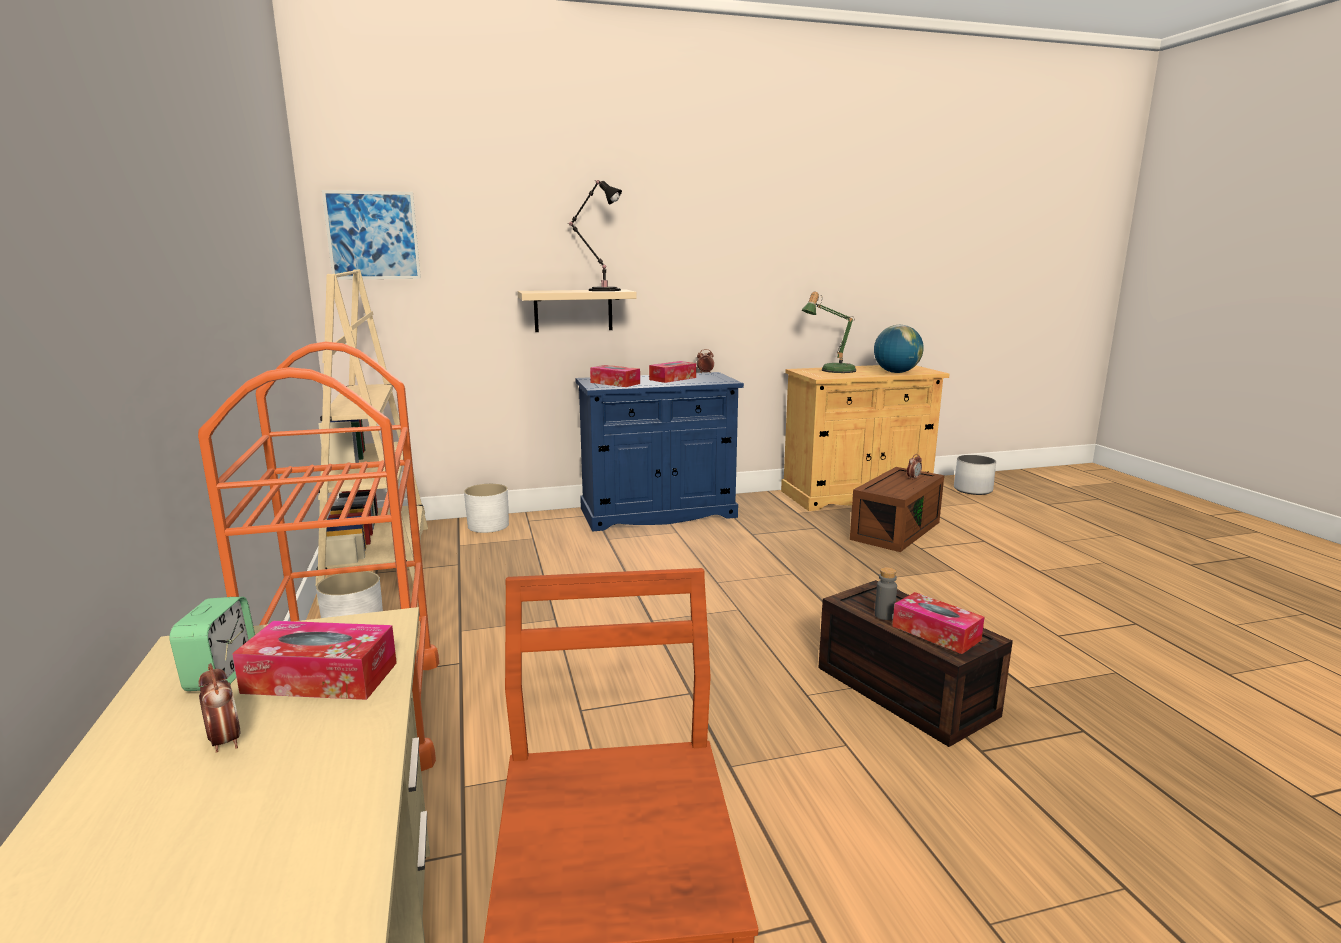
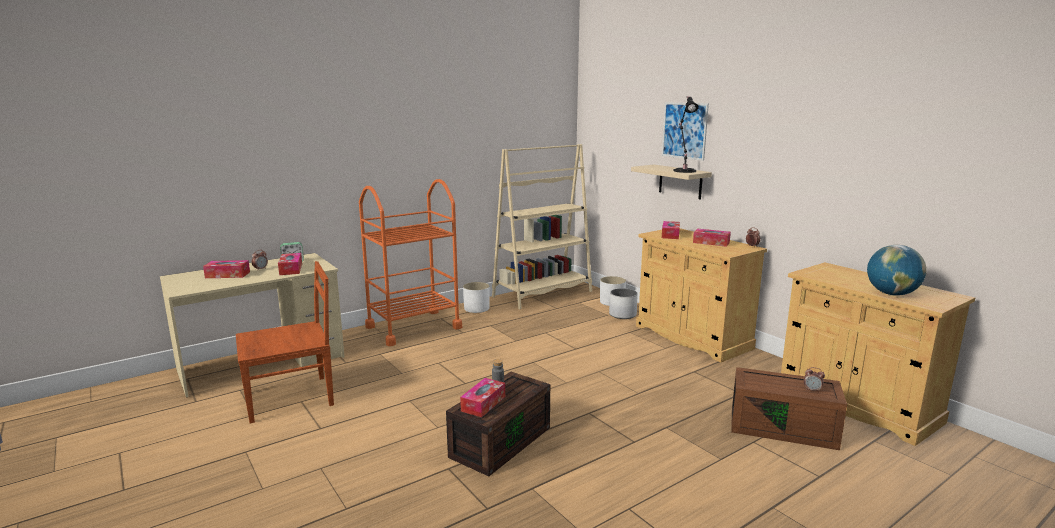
camera: 70 degrees right, 0 degrees up
picture [322,190,421,280] -> picture moved to [662,102,709,161]
blue cabinet [575,372,744,531] -> beige cabinet [636,228,767,362]
table lamp [802,292,856,373] -> none
white planter [954,455,996,495] -> white planter moved to [609,288,638,319]
none -> tissue box [203,260,250,278]

